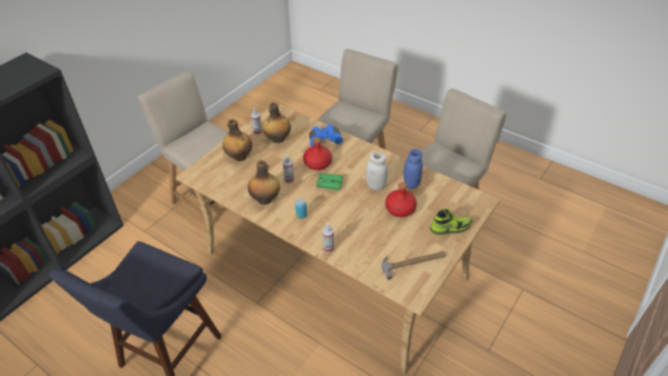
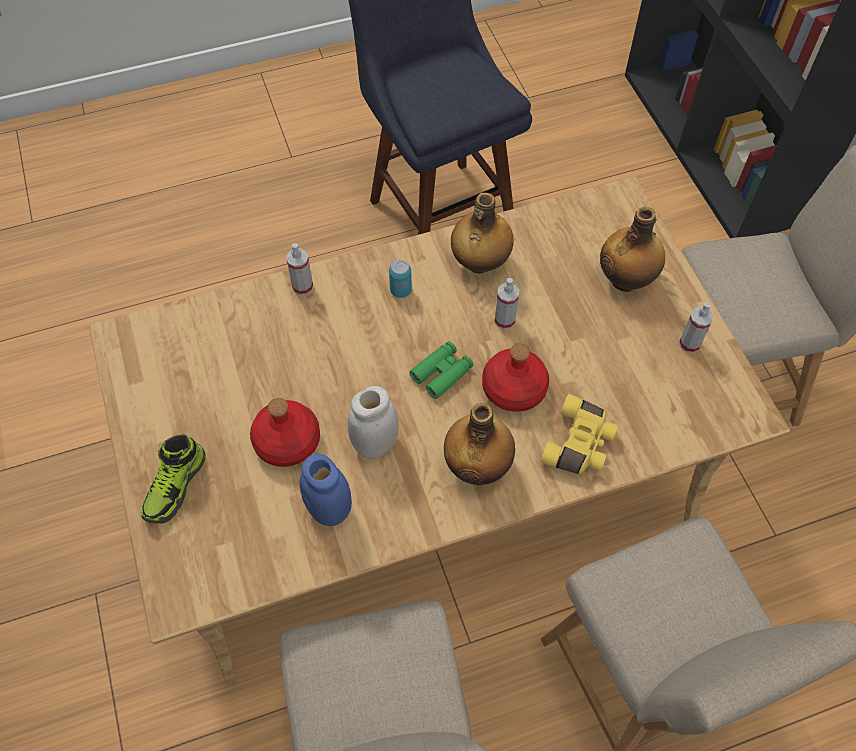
camera: 125 degrees right, 15 degrees up
bottle [262,102,291,143] -> bottle moved to [444,403,515,485]
blue binoculars [309,125,343,147] -> yellow binoculars [540,394,618,474]
hammer [382,251,446,280] -> none

